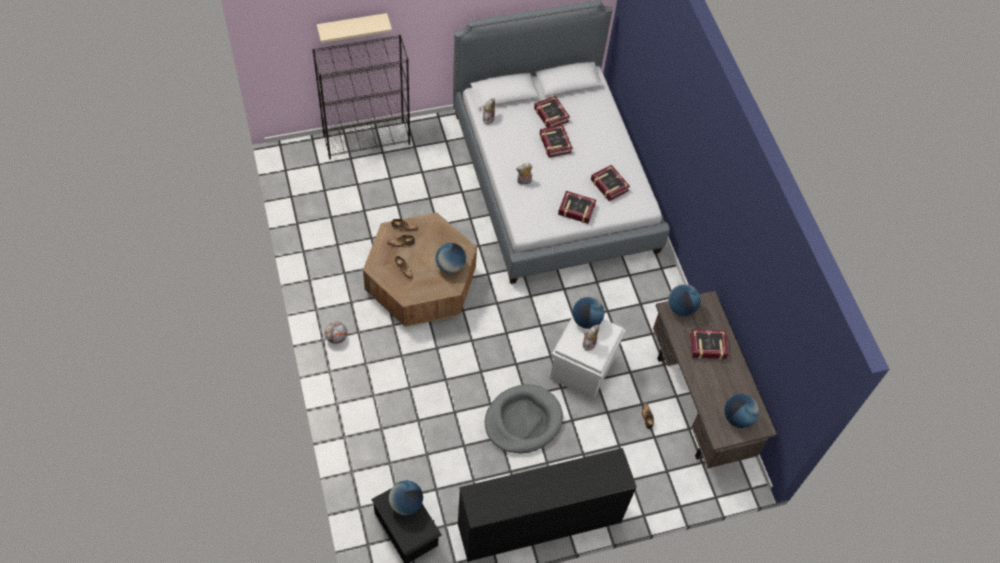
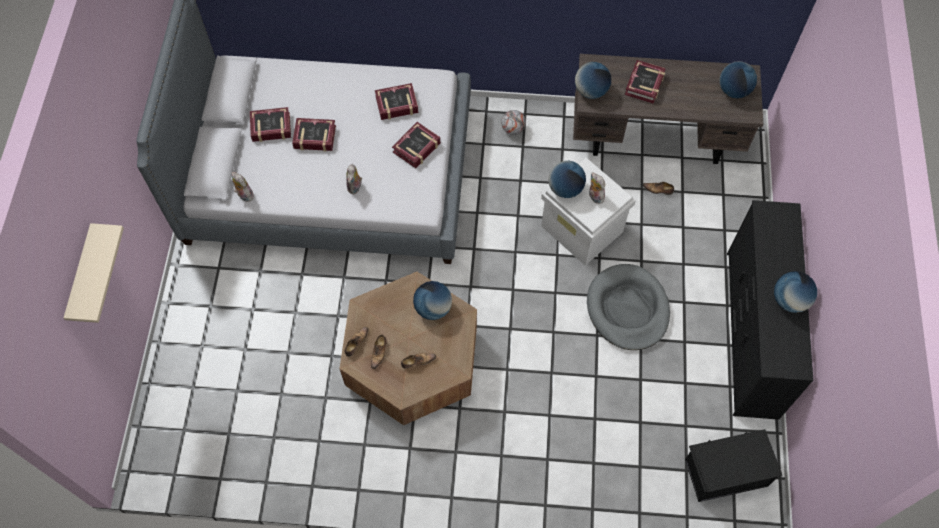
camera: 65 degrees left, 5 degrees up
black bookcase [312,35,410,159] -> none
football [325,321,348,344] -> football moved to [501,110,526,135]
globe [389,480,423,515] -> globe moved to [774,271,817,313]

